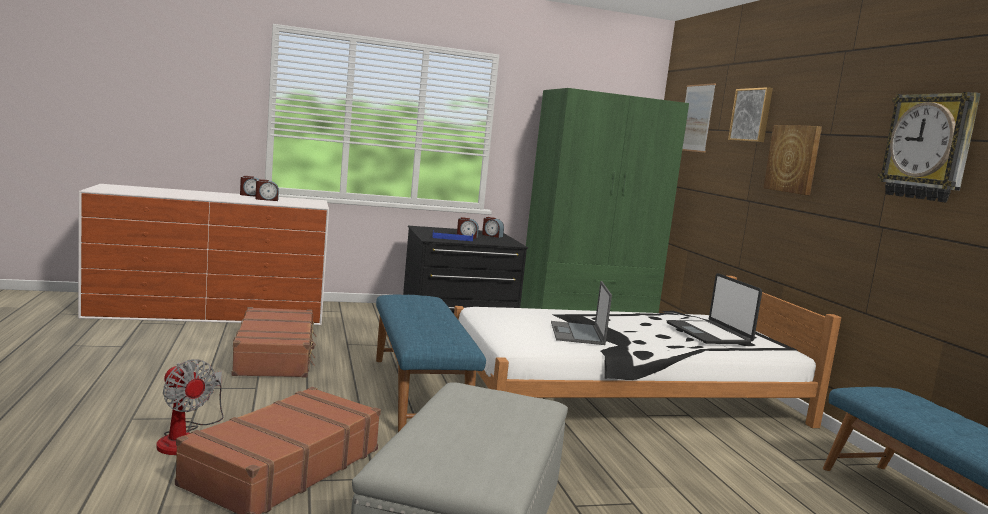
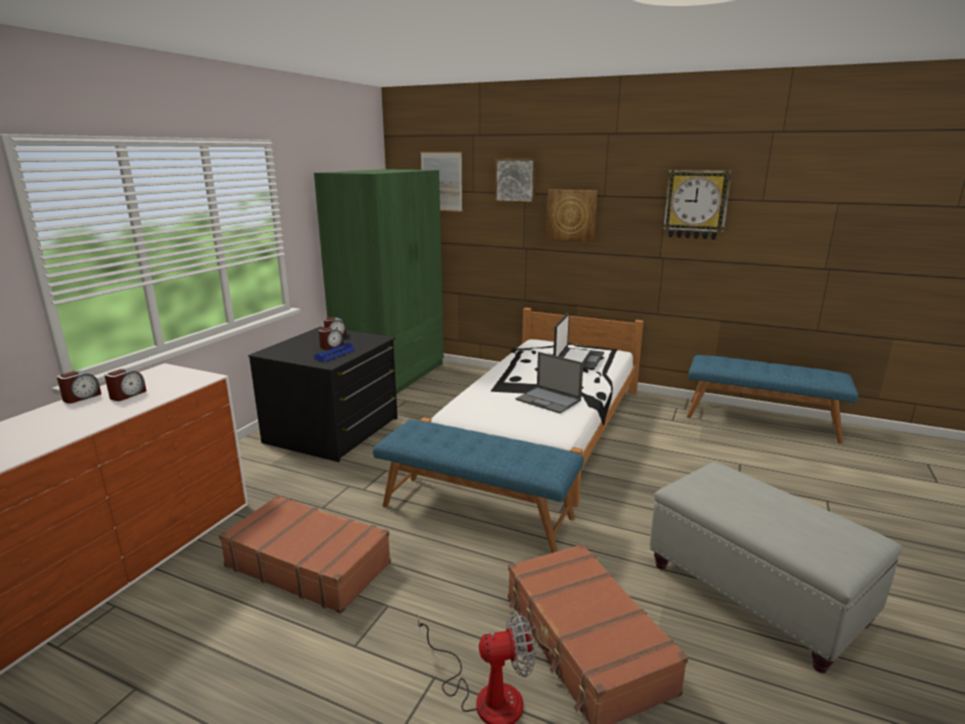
camera: 50 degrees left, 10 degrees up
laptop [667,273,762,344] -> laptop turned 90 degrees counterclockwise [553,313,604,370]

